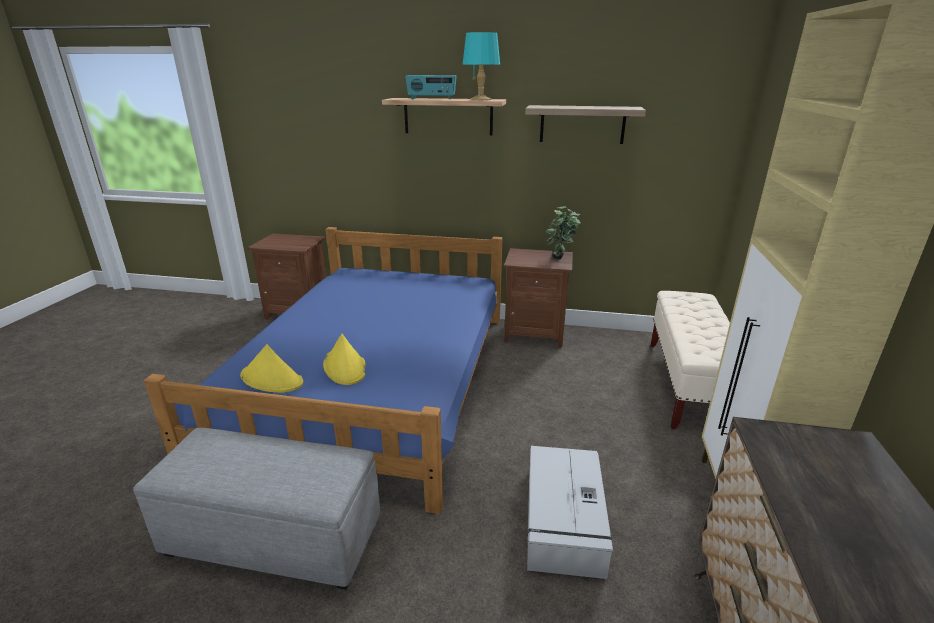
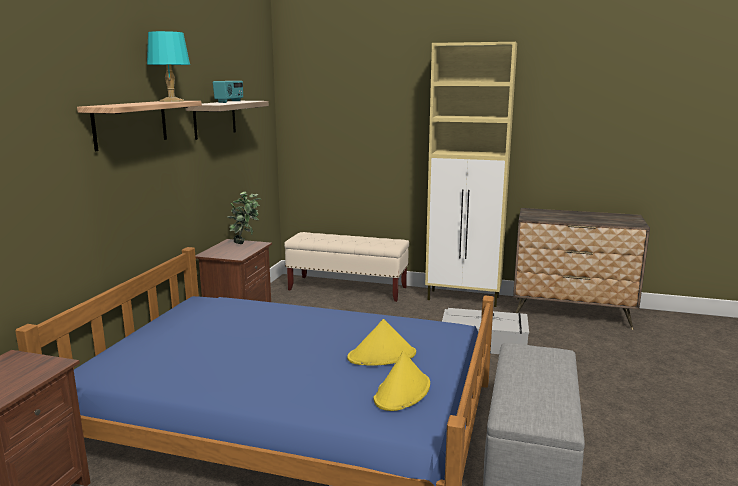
camera: 85 degrees left, 10 degrees down
radio [405,75,457,99] -> radio moved to [213,81,243,103]

